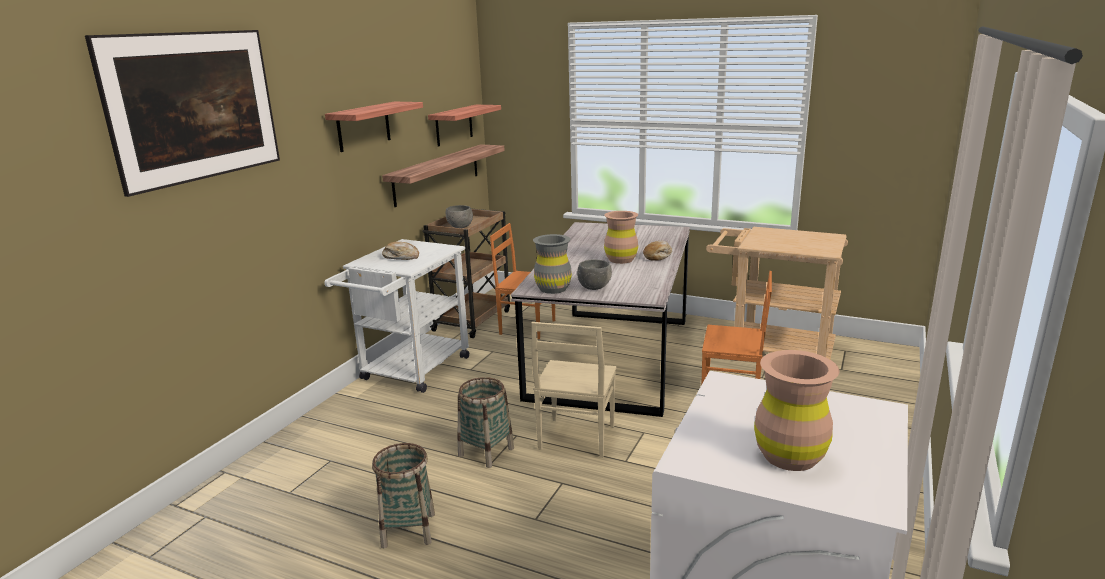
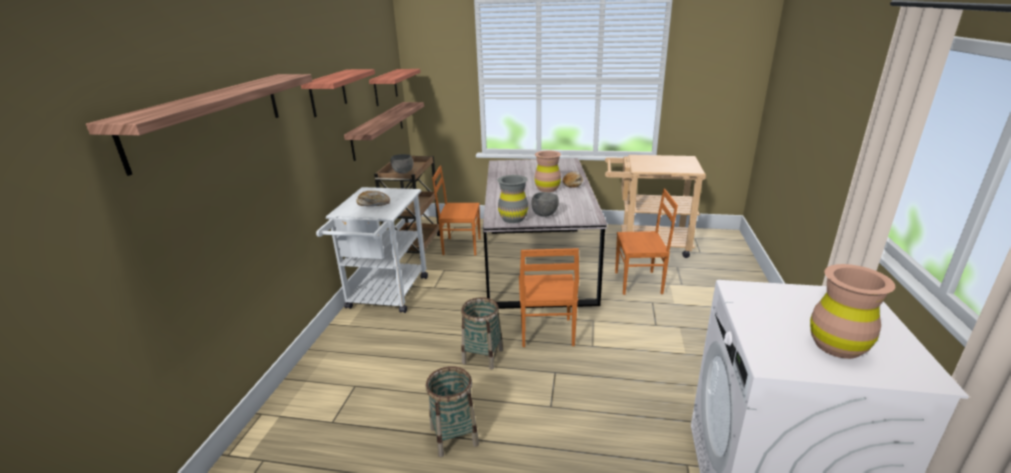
camera: 15 degrees left, 5 degrees up
picture [85,30,280,197] -> shelf [86,74,312,176]
beige chair [531,322,616,458] -> orange chair [519,248,579,347]

